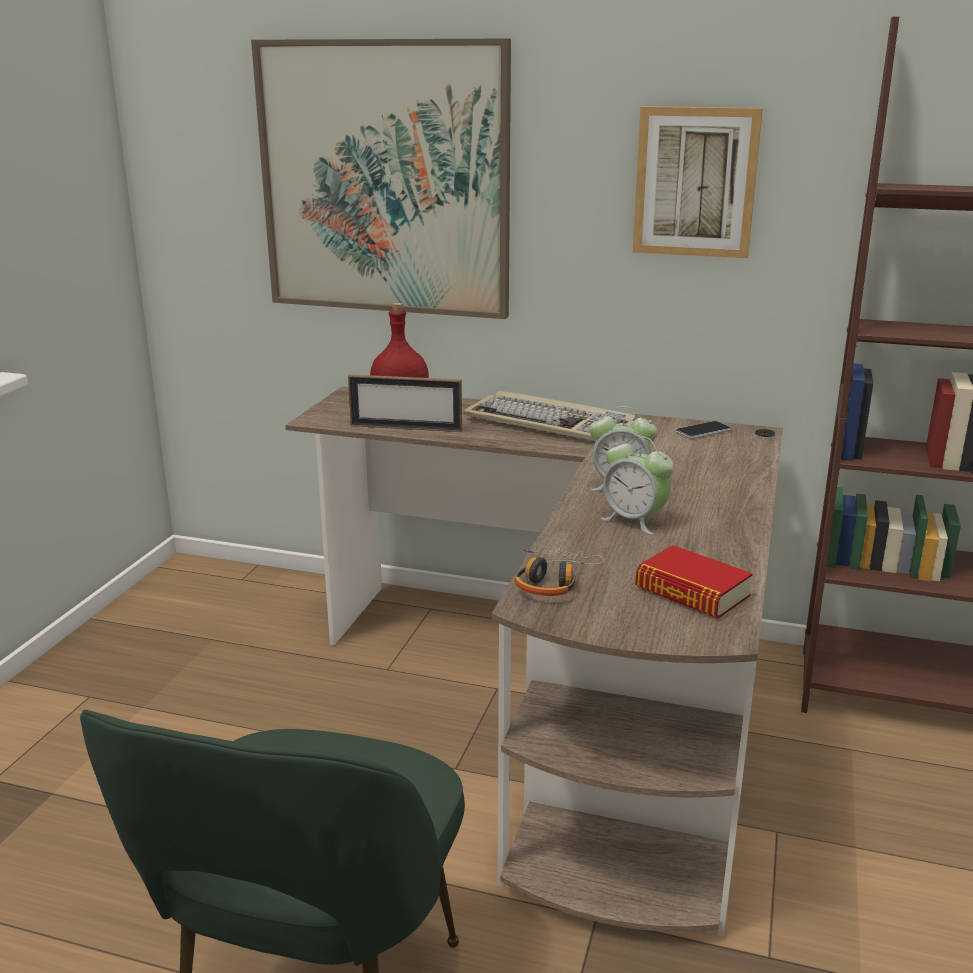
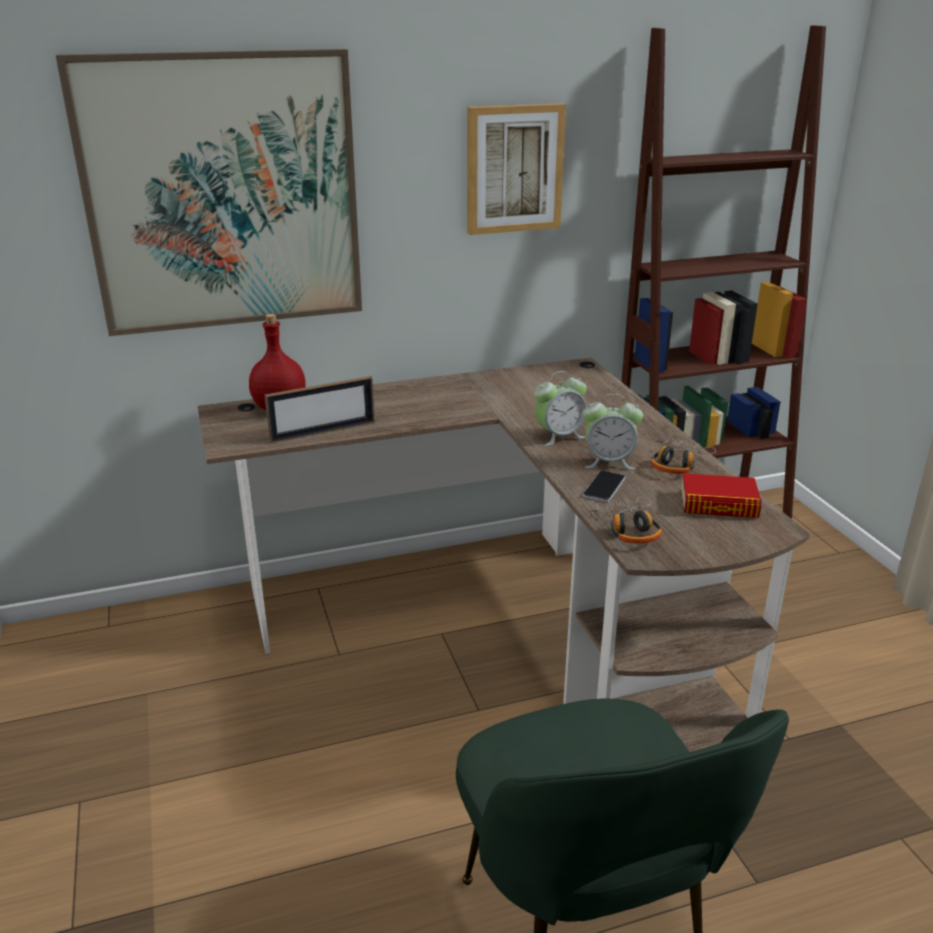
camera: 35 degrees left, 5 degrees up
keyboard [463,391,636,441] -> none
phone [676,421,732,439] -> phone moved to [583,471,625,502]
none -> headphones [650,439,716,474]

